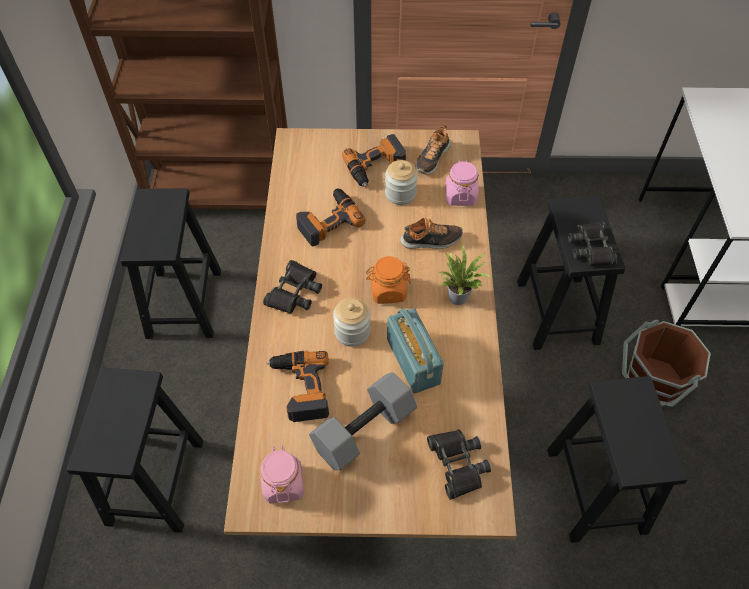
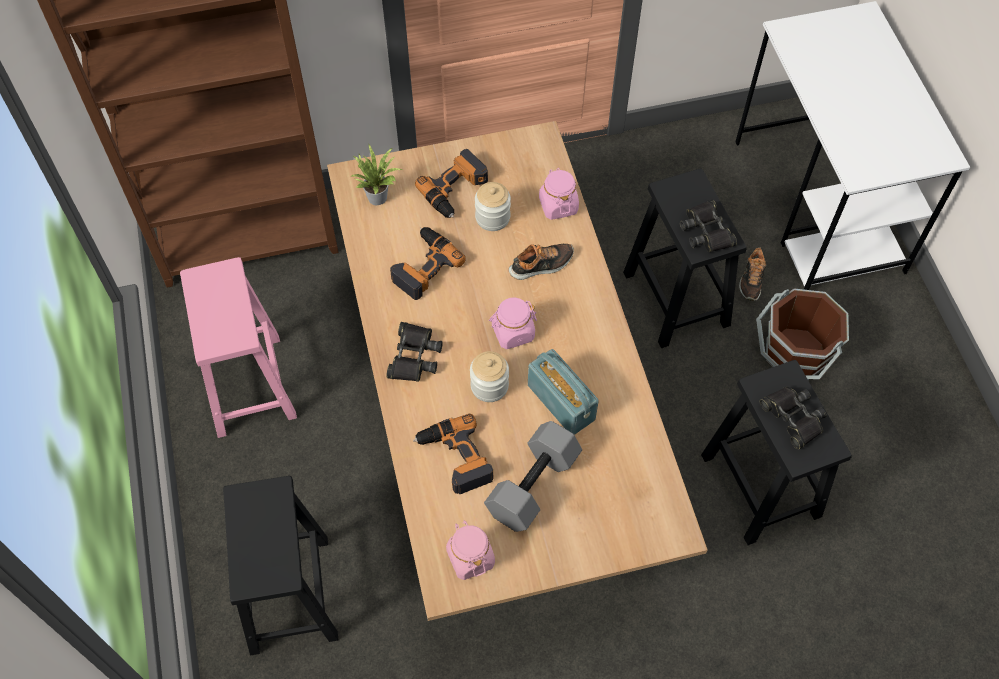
camera: 15 degrees left, 5 degrees up
black stool [121,188,221,339] -> pink stool [180,257,297,438]
orange jar [366,256,411,304] -> pink jar [489,297,537,349]
shoe [416,126,451,174] -> shoe moved to [739,247,766,301]
black binoculars [427,430,491,500] -> black binoculars moved to [760,386,826,449]
potted plant [438,245,492,305] -> potted plant moved to [351,144,403,205]

